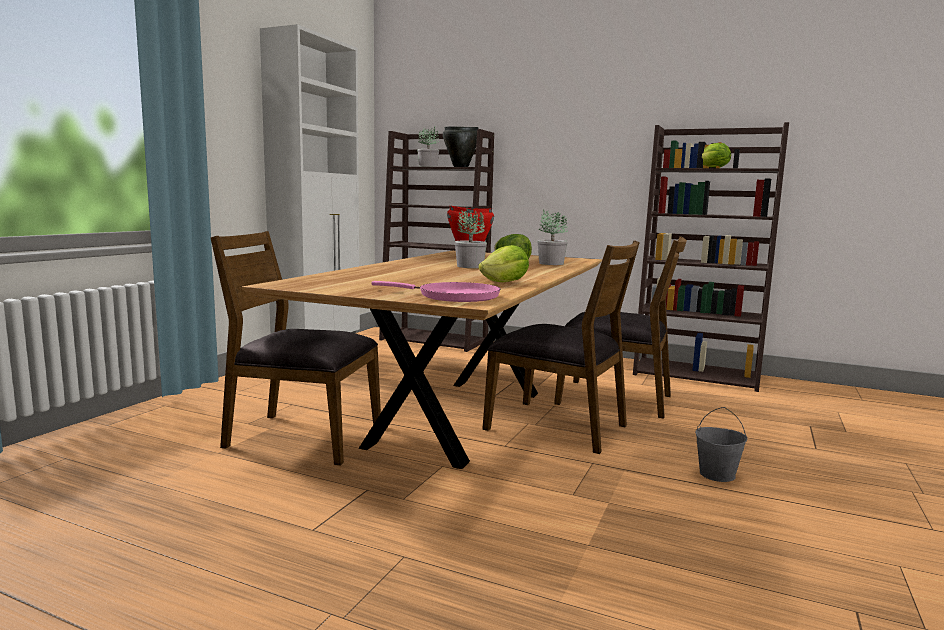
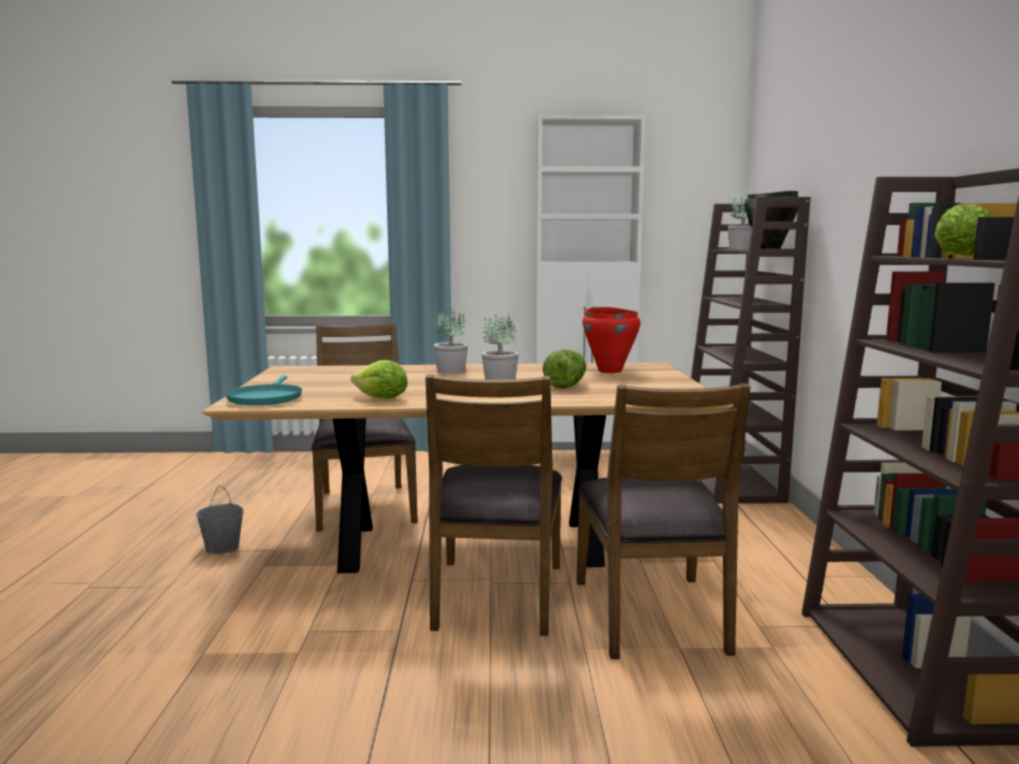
camera: 65 degrees right, 0 degrees up
pink frying pan [371,281,501,302] -> turquoise frying pan [225,376,302,406]
potted plant [537,209,568,265] -> potted plant moved to [434,308,468,373]
grey bucket [695,407,747,482] -> grey bucket moved to [196,486,244,554]

